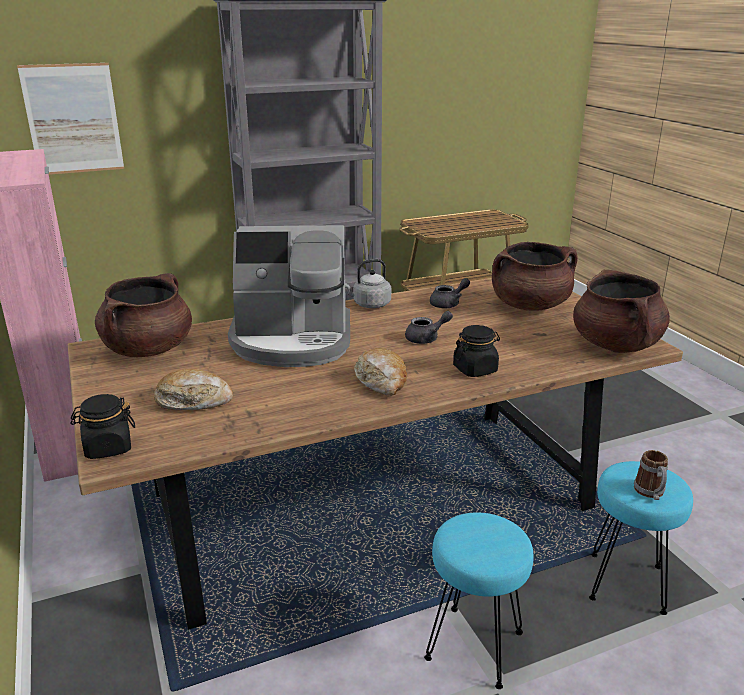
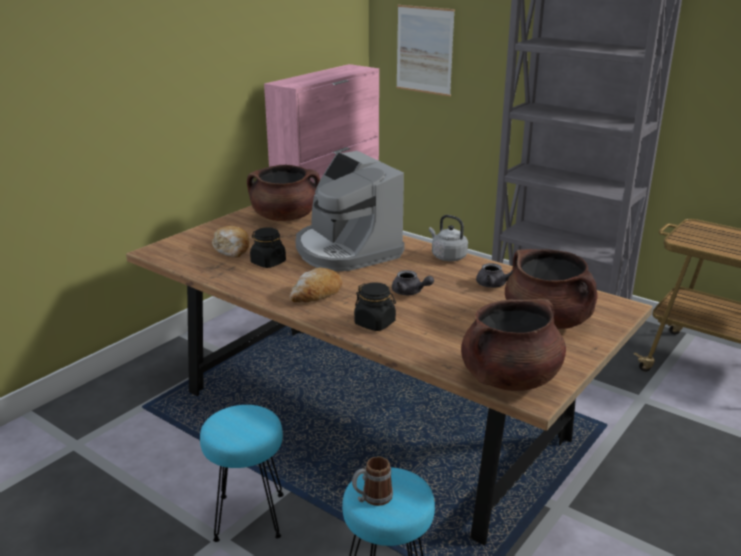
camera: 60 degrees right, 0 degrees up
black jar [71,394,135,459] -> black jar moved to [250,227,286,268]

